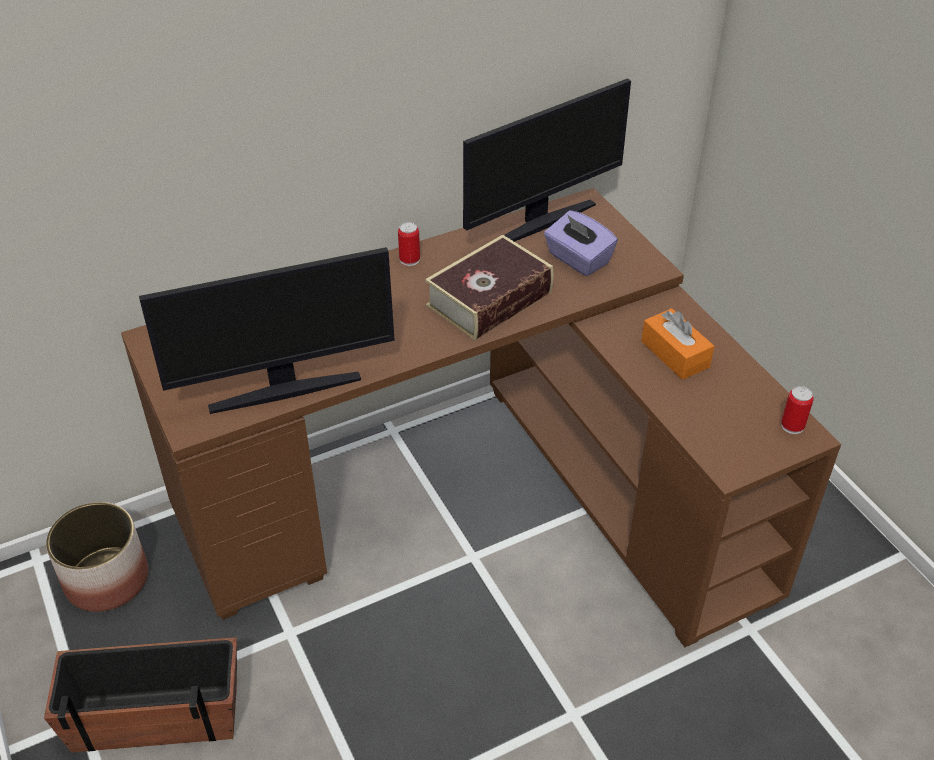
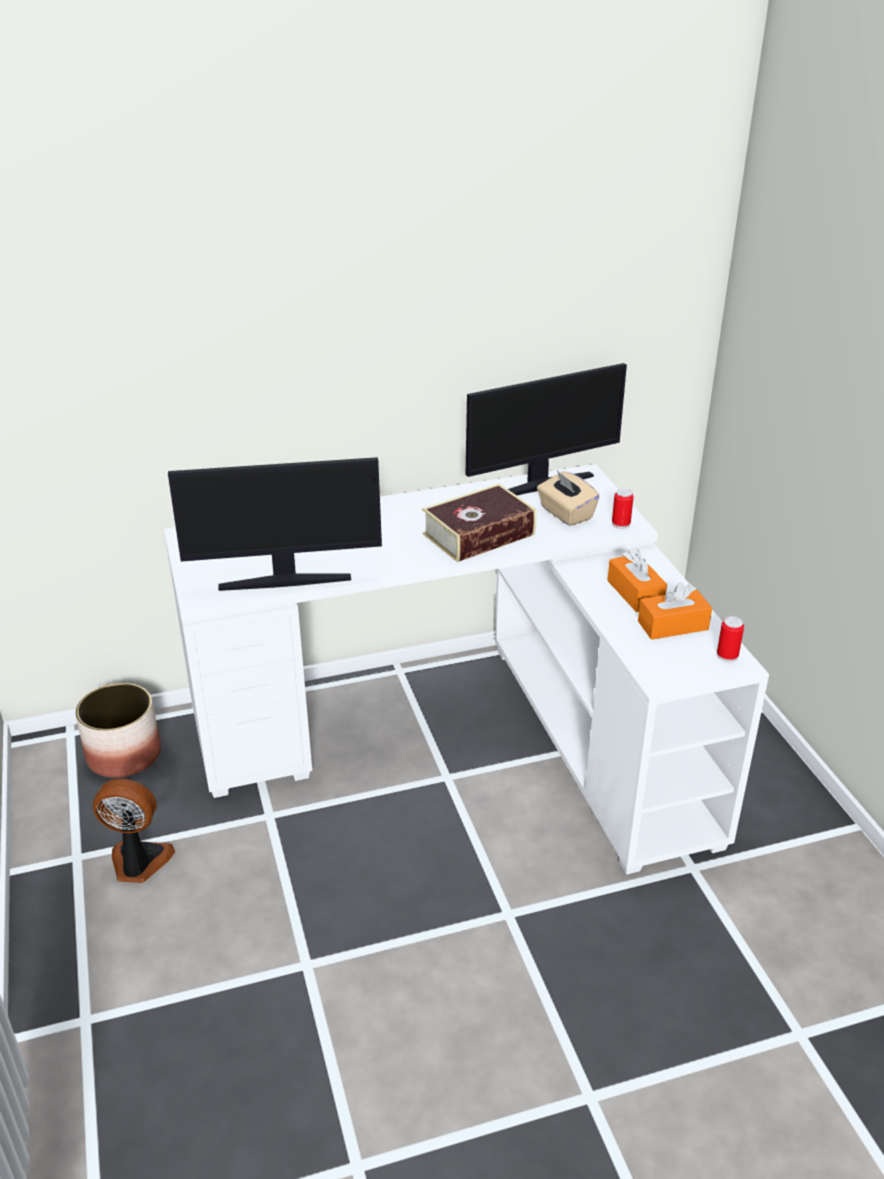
camera: 10 degrees right, 10 degrees down
planter [44,637,237,753] -> fan [93,778,175,883]
brown desk [121,188,841,647] -> white desk [164,464,769,875]
can [398,222,420,266] -> can moved to [612,488,634,529]
purple tissue box [544,210,618,276] -> beige tissue box [537,471,600,526]
none -> orange tissue box [638,582,712,640]

